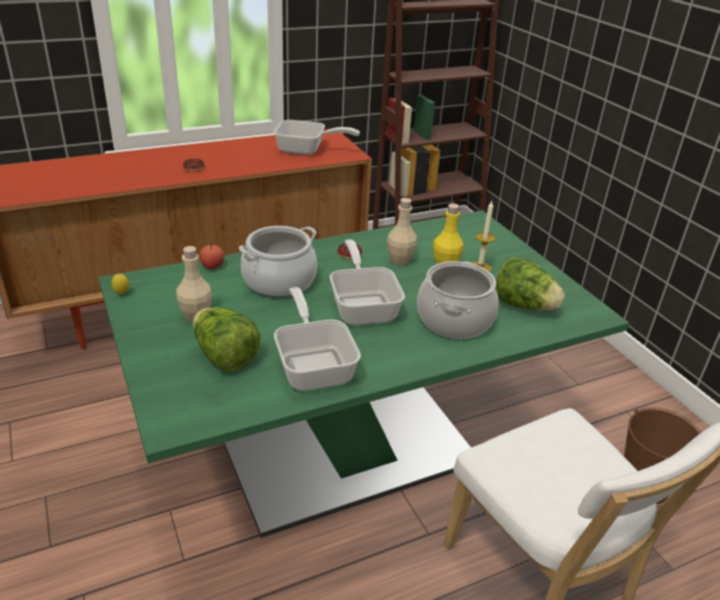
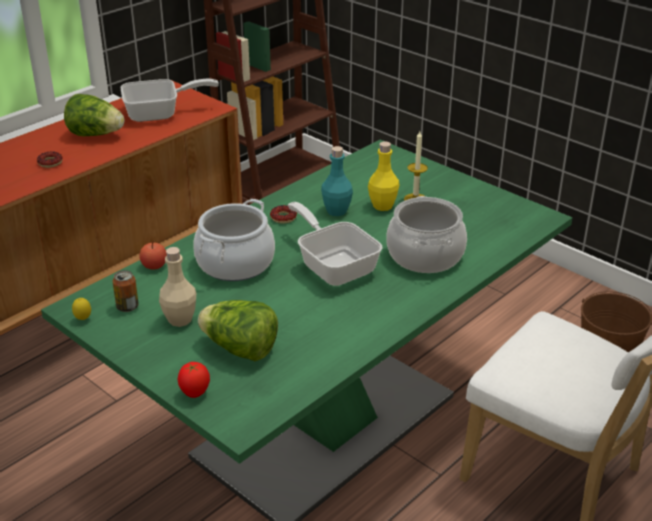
camera: 20 degrees left, 0 degrees up
frying pan [274,287,361,391] -> none
beige bottle [387,198,417,265] -> turquoise bottle [321,146,353,216]
lettuce [495,256,565,310] -> lettuce moved to [64,94,124,136]
none -> can [113,270,139,312]
none -> tomato [178,362,210,398]

